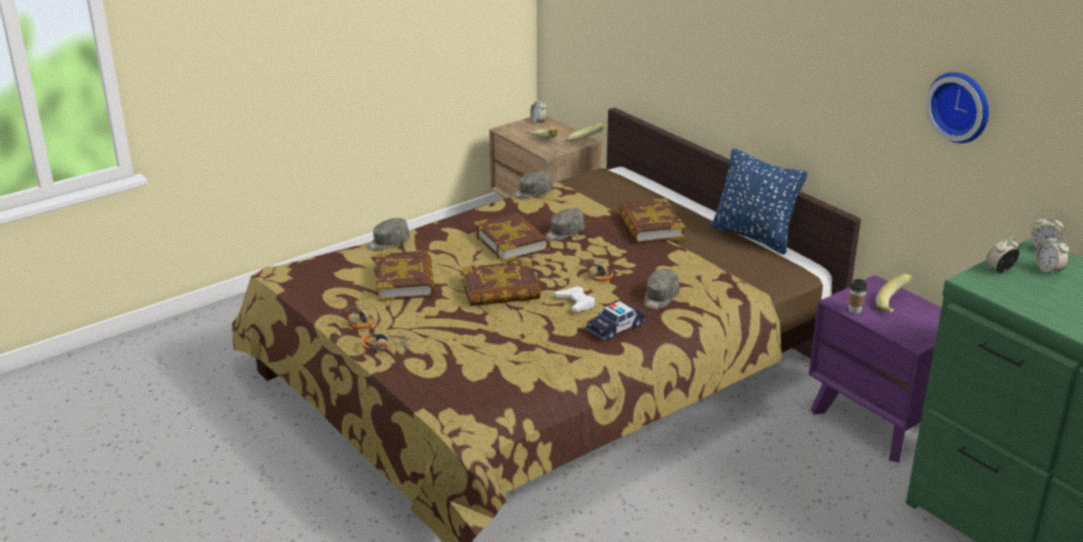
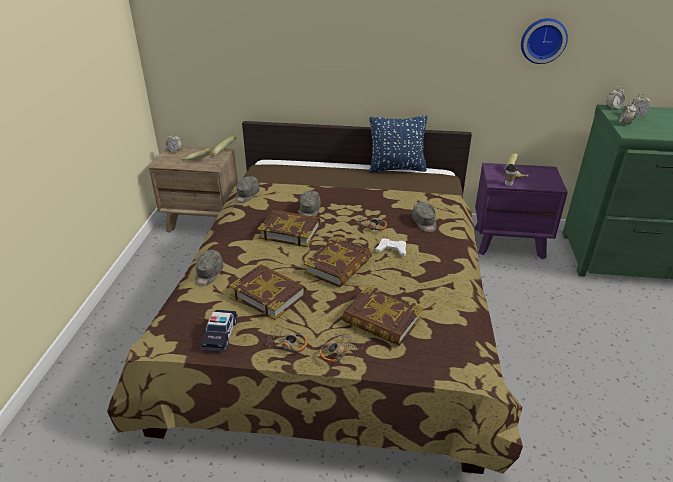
camera: 45 degrees left, 5 degrees up
toy car [586,301,645,340] -> toy car moved to [201,310,238,351]
book [618,198,685,243] -> book moved to [342,286,423,346]

